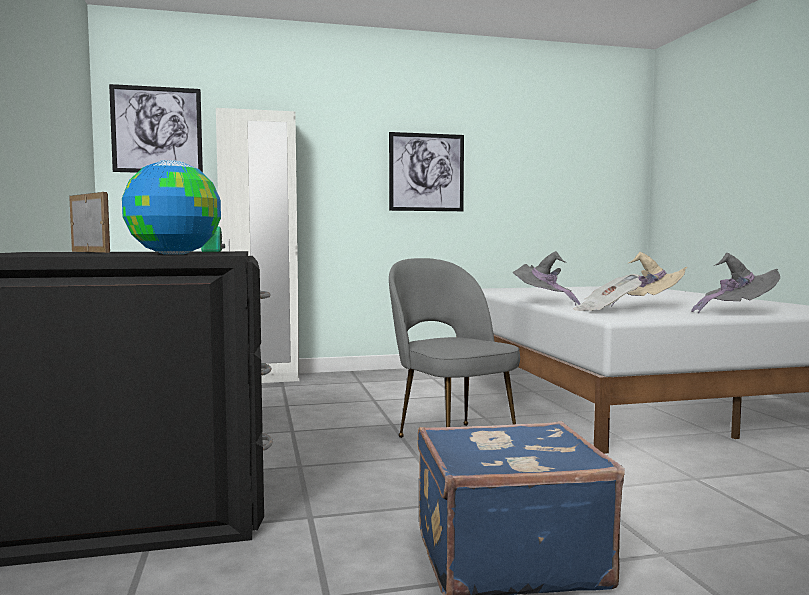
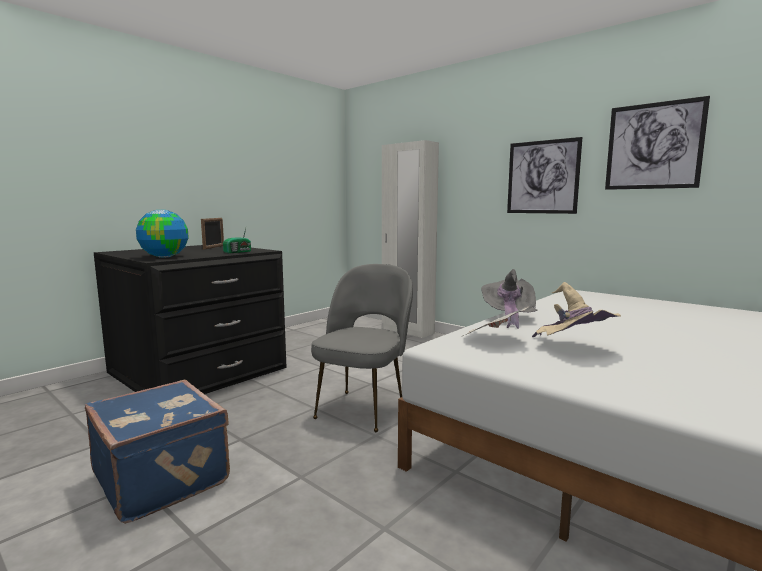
camera: 55 degrees right, 5 degrees up
picture [109,84,203,173] -> picture moved to [605,96,710,190]
grey hat [691,253,780,313] -> none

